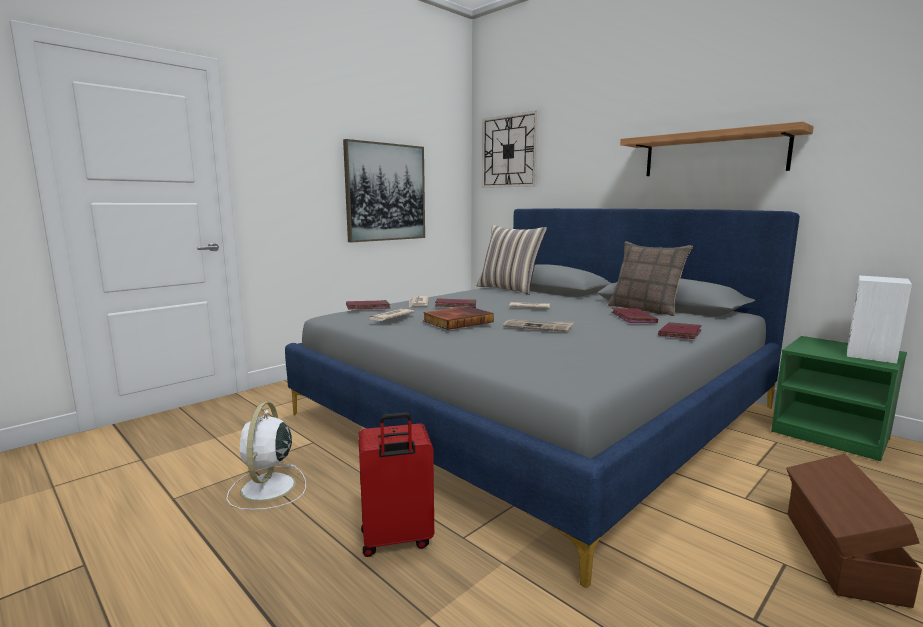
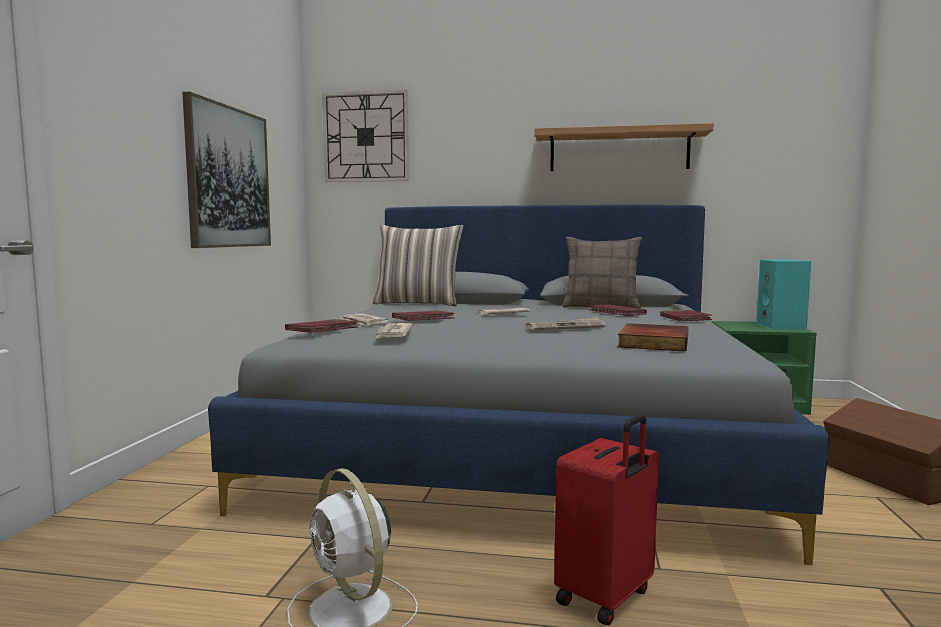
camera: 35 degrees left, 5 degrees down
book [423,306,494,330] -> book moved to [617,323,689,351]
white speaker [847,275,912,364] -> turquoise speaker [756,260,811,330]

